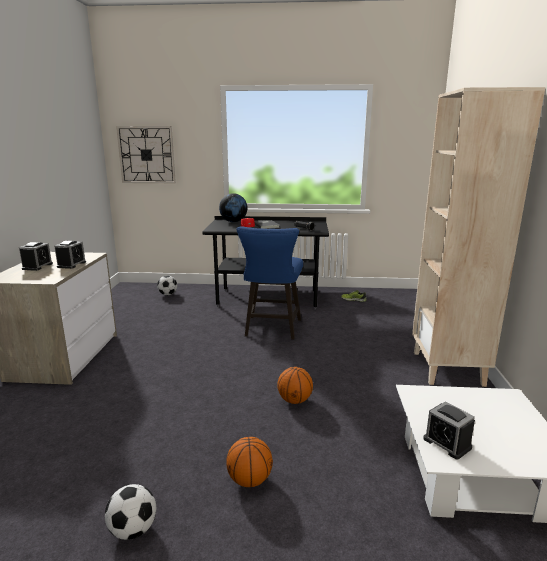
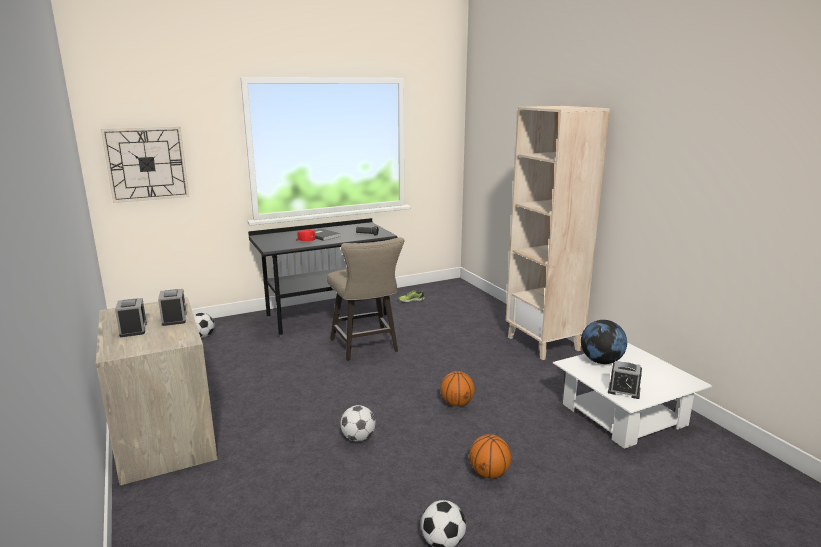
camera: 30 degrees left, 0 degrees up
globe [219,193,248,222] -> globe moved to [581,320,627,364]
blue stool [236,226,303,340] -> beige stool [327,237,404,361]
none -> football [340,405,375,441]

